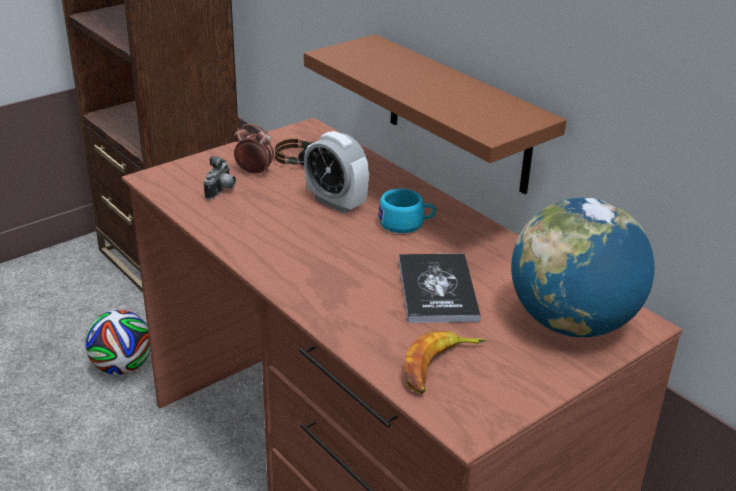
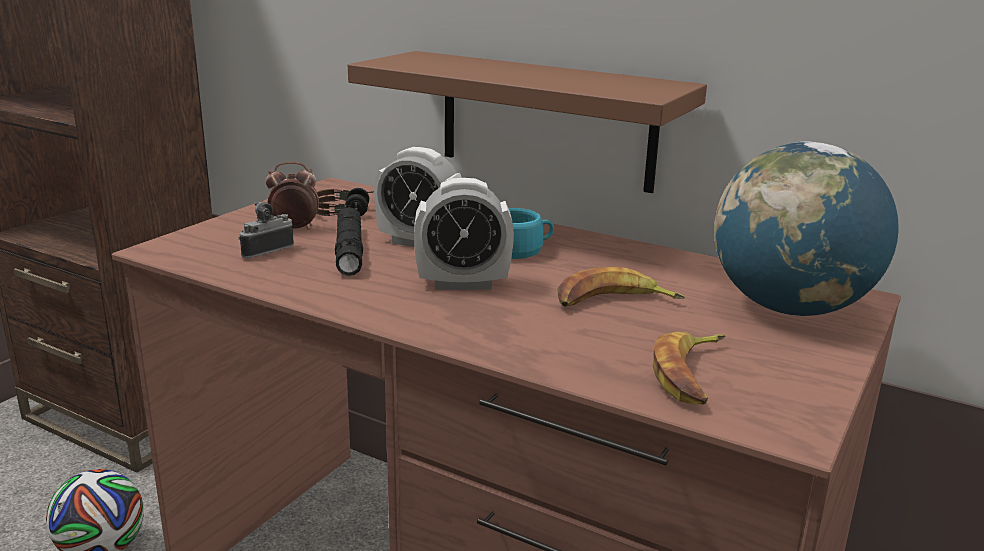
camera: 20 degrees left, 10 degrees down
camera [204,156,236,199] -> camera turned 135 degrees counterclockwise [238,202,294,258]
book [399,254,481,323] -> banana [557,267,685,307]
none -> black flashlight [335,207,363,276]
none -> alarm clock [414,178,514,290]

